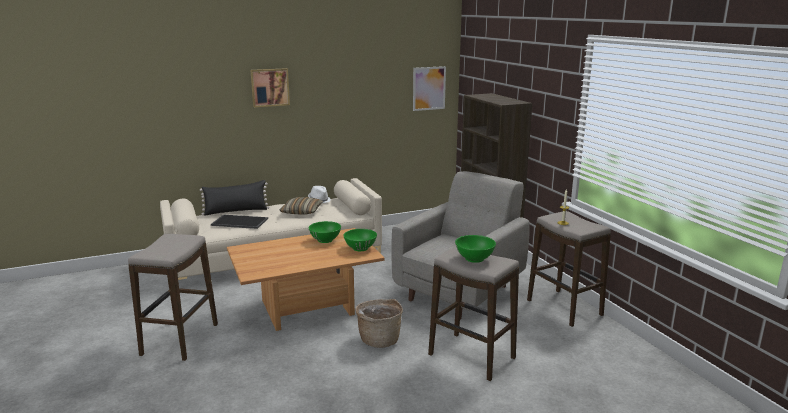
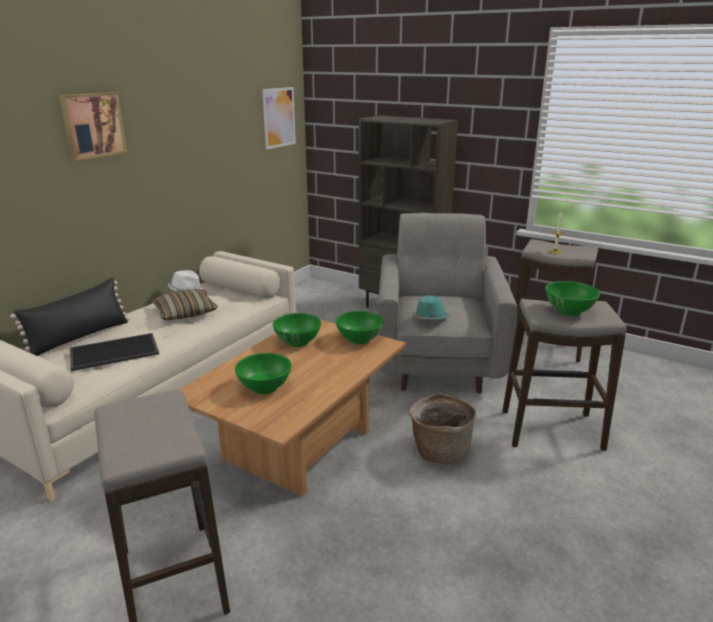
camera: 35 degrees left, 5 degrees up
none -> green bowl [235,353,292,394]
none -> turquoise hat [412,296,450,320]

